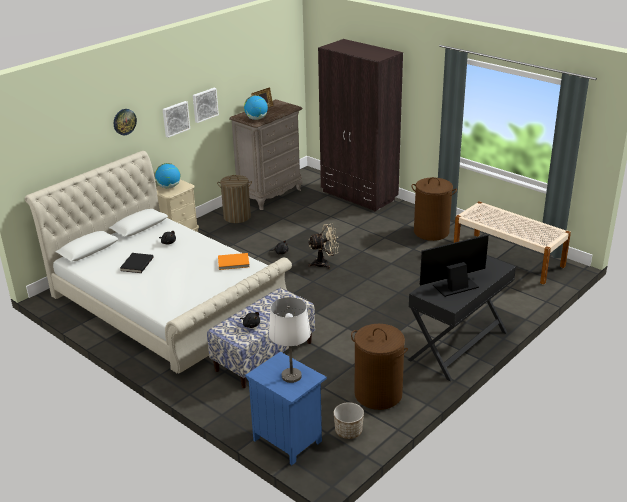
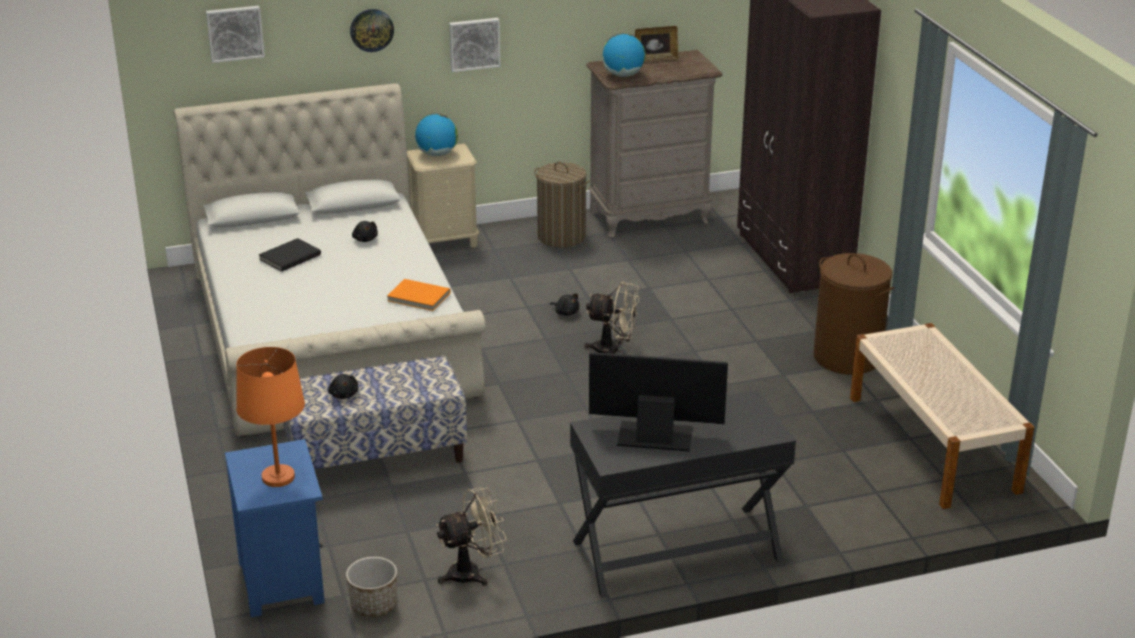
camera: 30 degrees right, 0 degrees up
picture [193,88,219,123] -> picture moved to [206,6,265,63]
white table lamp [269,297,311,383] -> orange table lamp [236,347,305,487]
brown laundry basket [351,324,408,410] -> beige fan [436,487,507,586]

